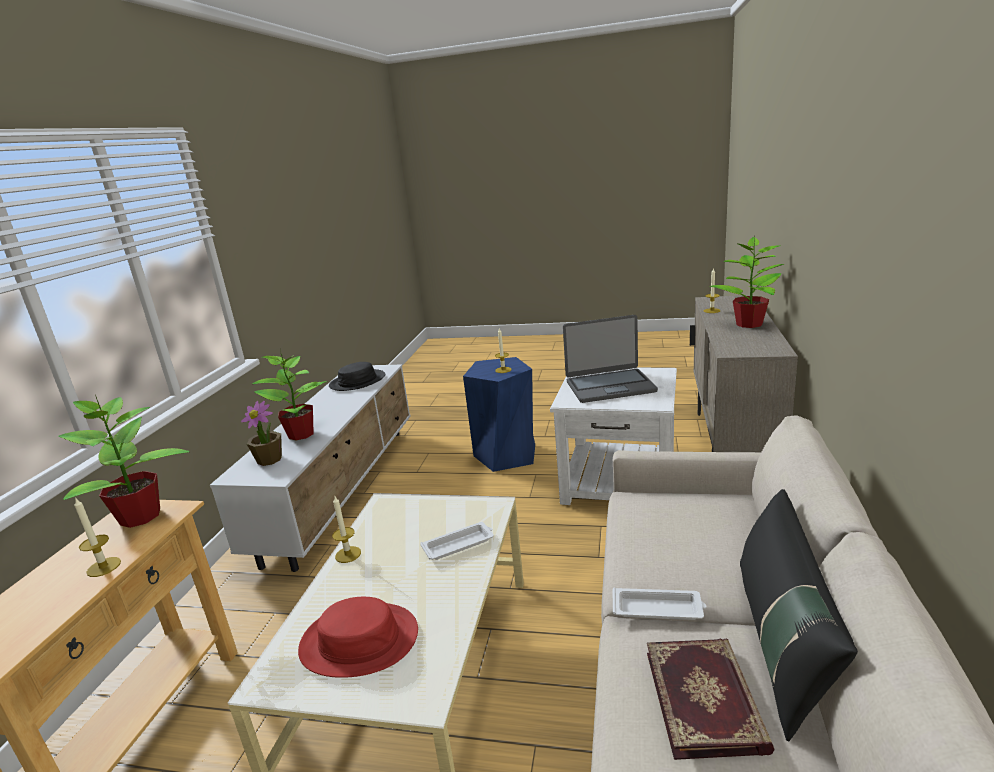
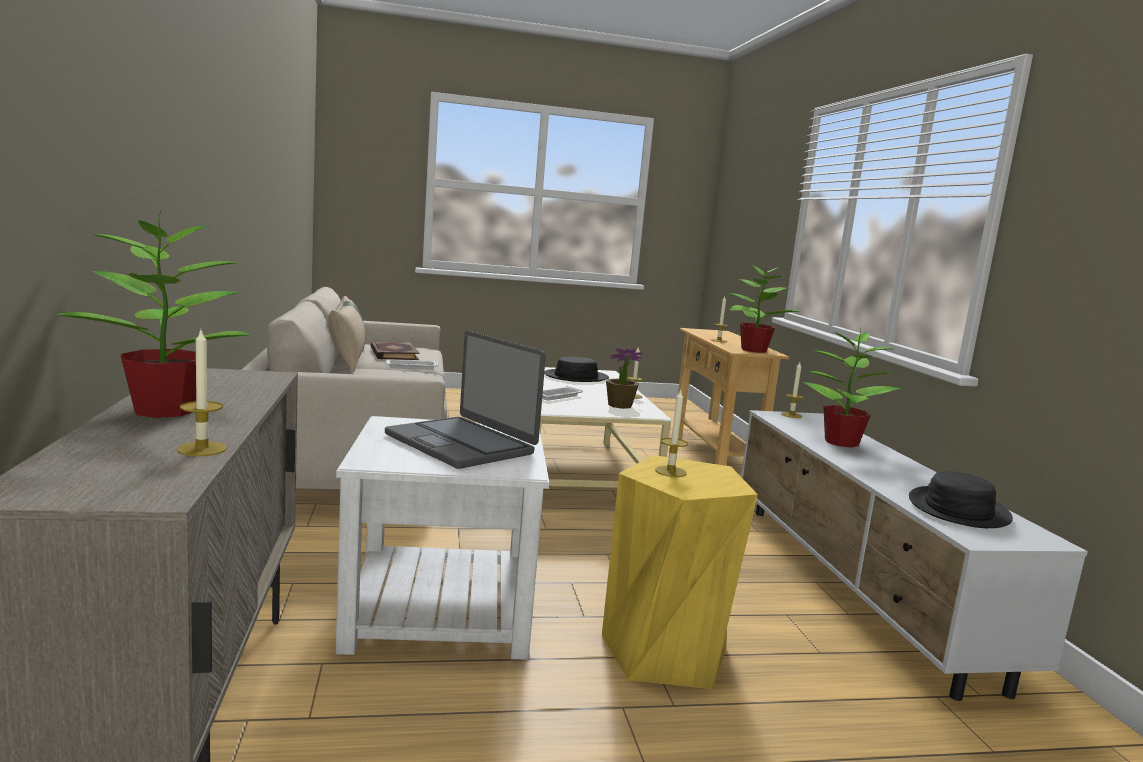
camera: 155 degrees right, 10 degrees down
potted plant [241,401,282,466] -> potted plant moved to [606,348,643,409]
red hat [298,597,418,678] -> black hat [544,357,609,382]
blue stool [463,357,535,472] -> yellow stool [602,455,758,689]
laptop [563,315,658,403] -> laptop turned 105 degrees counterclockwise [385,330,546,469]
black pillow [740,489,858,742] -> beige pillow [328,296,365,372]
none -> candle [781,362,804,418]

